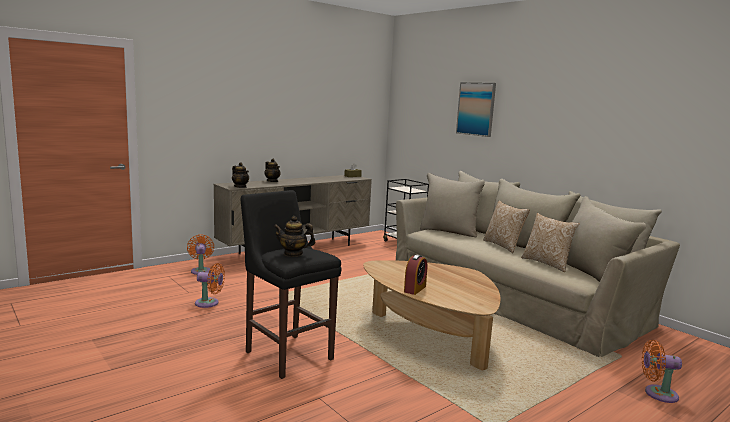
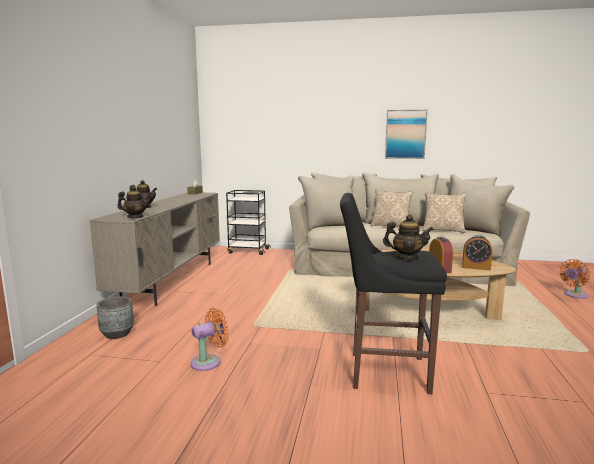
camera: 40 degrees left, 0 degrees up
orange fan [187,234,214,275] -> grey planter [97,296,134,339]
teapot [273,216,315,257] -> teapot turned 135 degrees counterclockwise [383,215,434,260]
picture [456,82,496,137] -> picture moved to [385,110,428,159]
none -> alarm clock [462,235,493,270]

